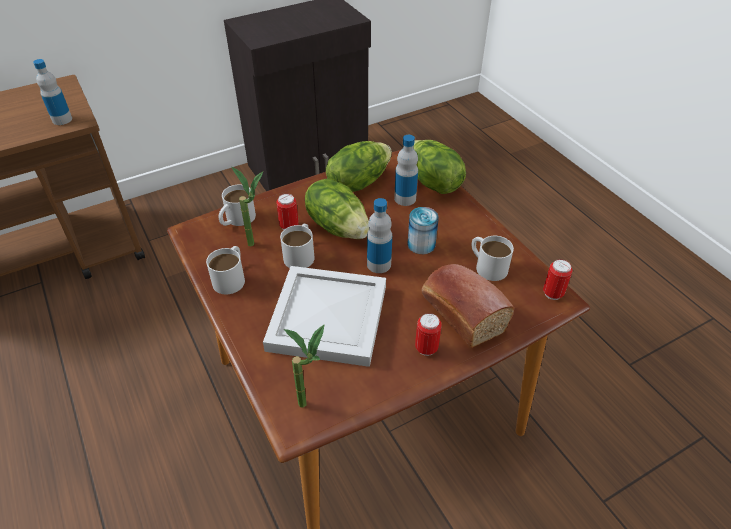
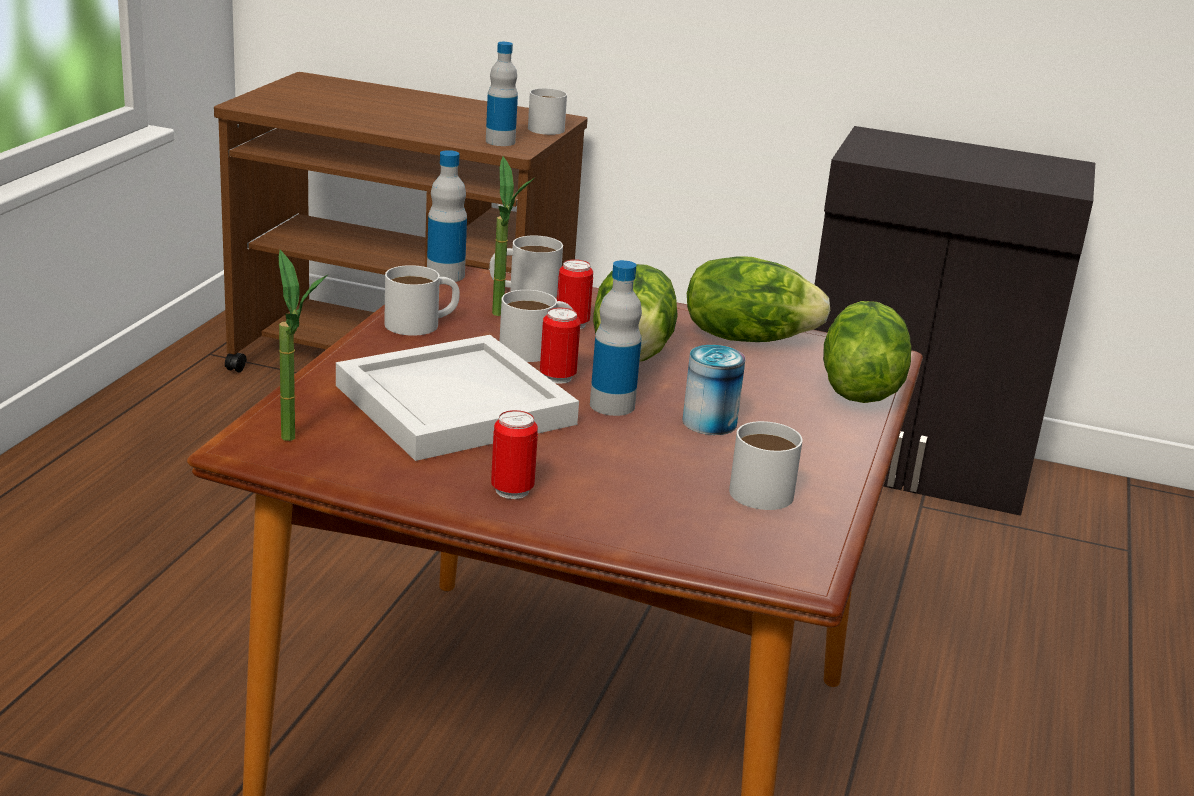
camera: 45 degrees right, 20 degrees down
bottle [394,135,418,206] -> bottle moved to [427,150,467,282]
bread [421,264,515,348] -> none
can [543,259,572,300] -> can moved to [540,307,581,384]
none -> white mug [528,88,567,135]

